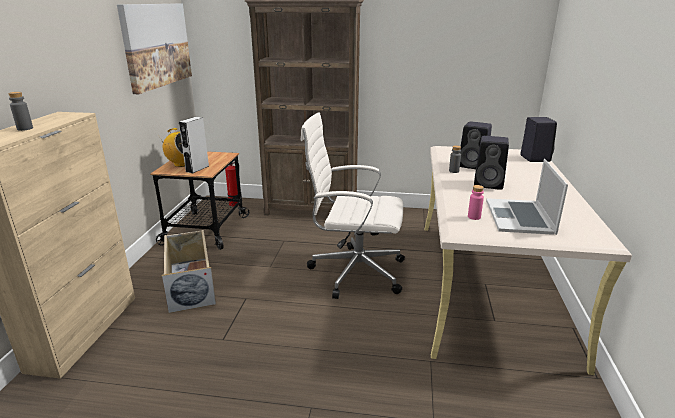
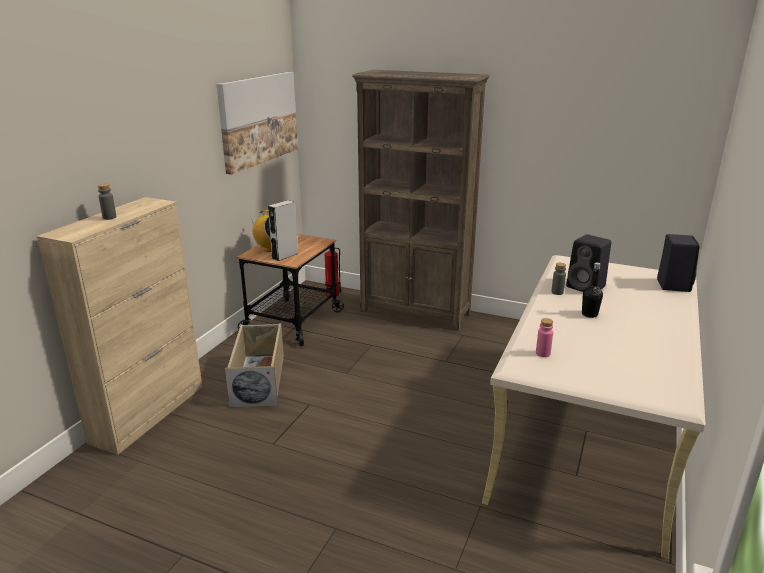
camera: 15 degrees right, 0 degrees up
white office chair [300,112,405,299] -> none
black speaker [474,136,509,190] -> black bottle [582,263,603,318]
laptop [486,159,568,235] -> none

